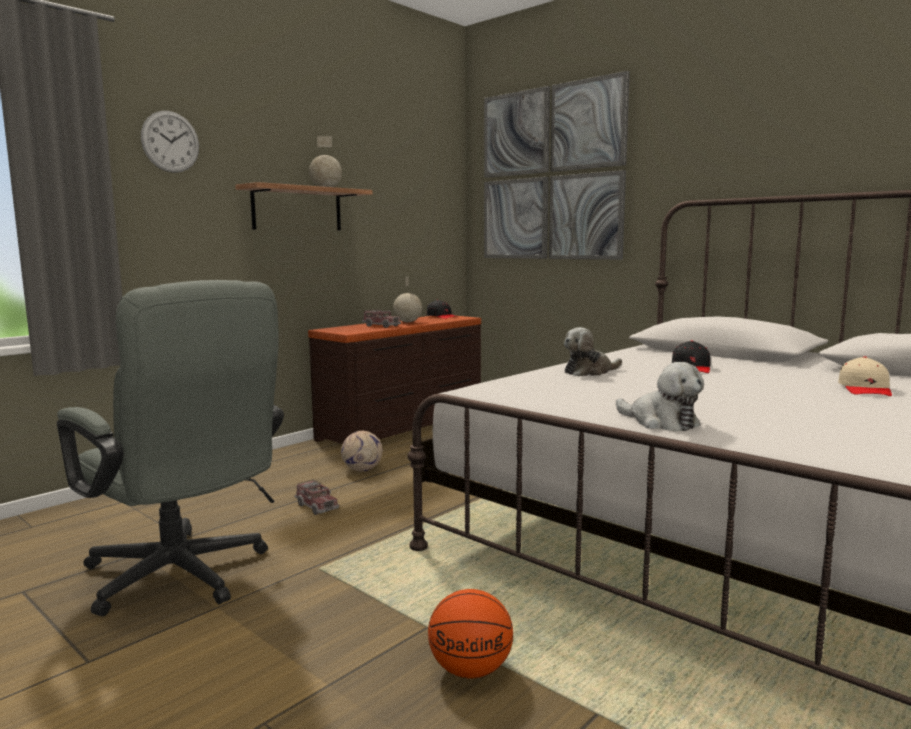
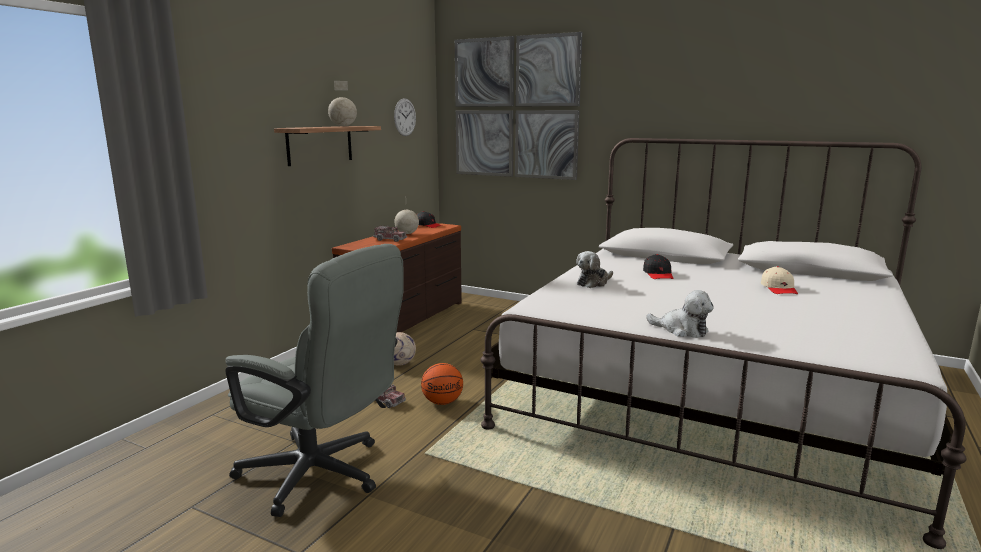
camera: 15 degrees left, 5 degrees up
wall clock [141,111,199,173] -> wall clock moved to [394,98,416,136]
basketball [428,589,513,679] -> basketball moved to [421,363,463,405]

